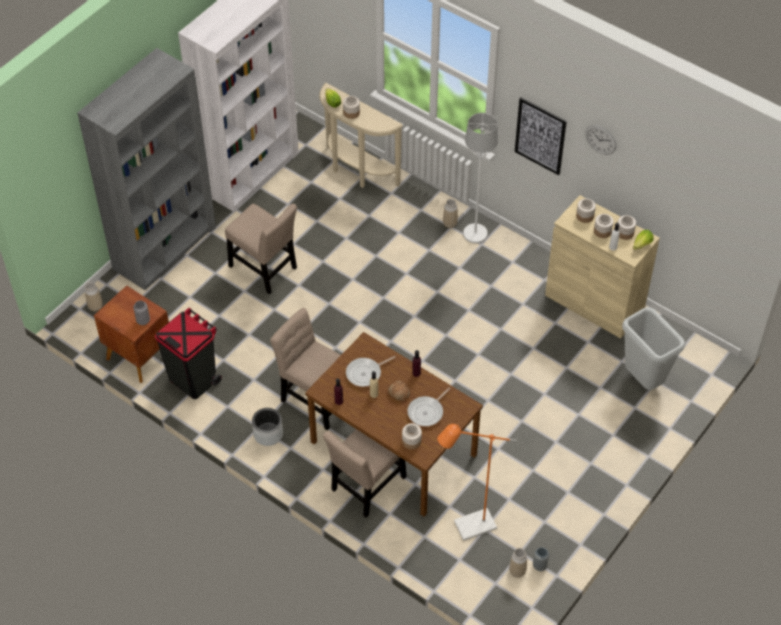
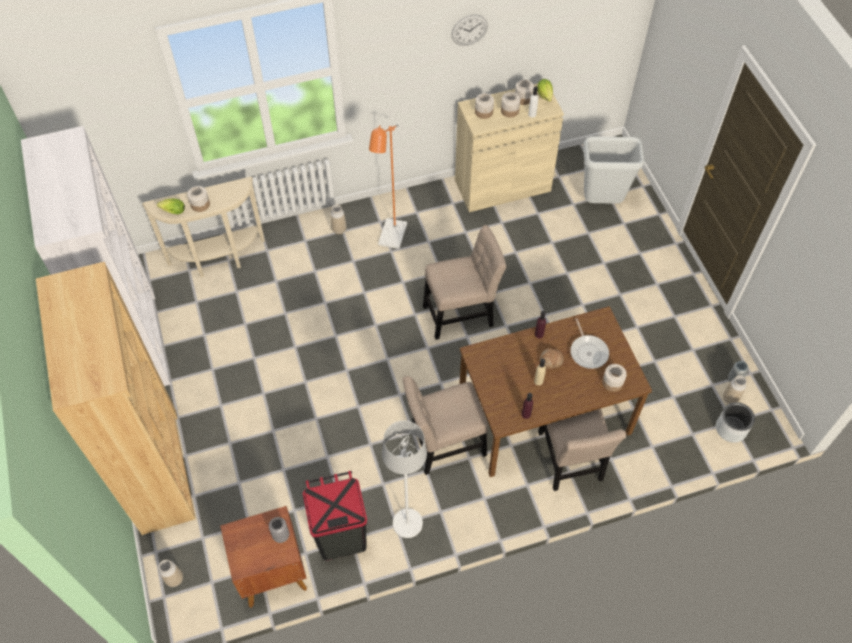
camera: 55 degrees left, 5 degrees up
grey bookcase [77,48,216,290] -> brown bookcase [36,262,196,535]
beige chair [225,204,297,294] -> beige chair moved to [423,225,507,340]
grey planter [252,408,283,446] -> grey planter moved to [716,402,755,443]
frying pan [346,356,396,387] -> none
orange floor lamp [437,424,517,541] -> orange floor lamp moved to [369,124,407,249]
white floor lamp [463,113,498,243] -> white floor lamp moved to [382,421,427,538]
picture [515,97,567,175] -> none

